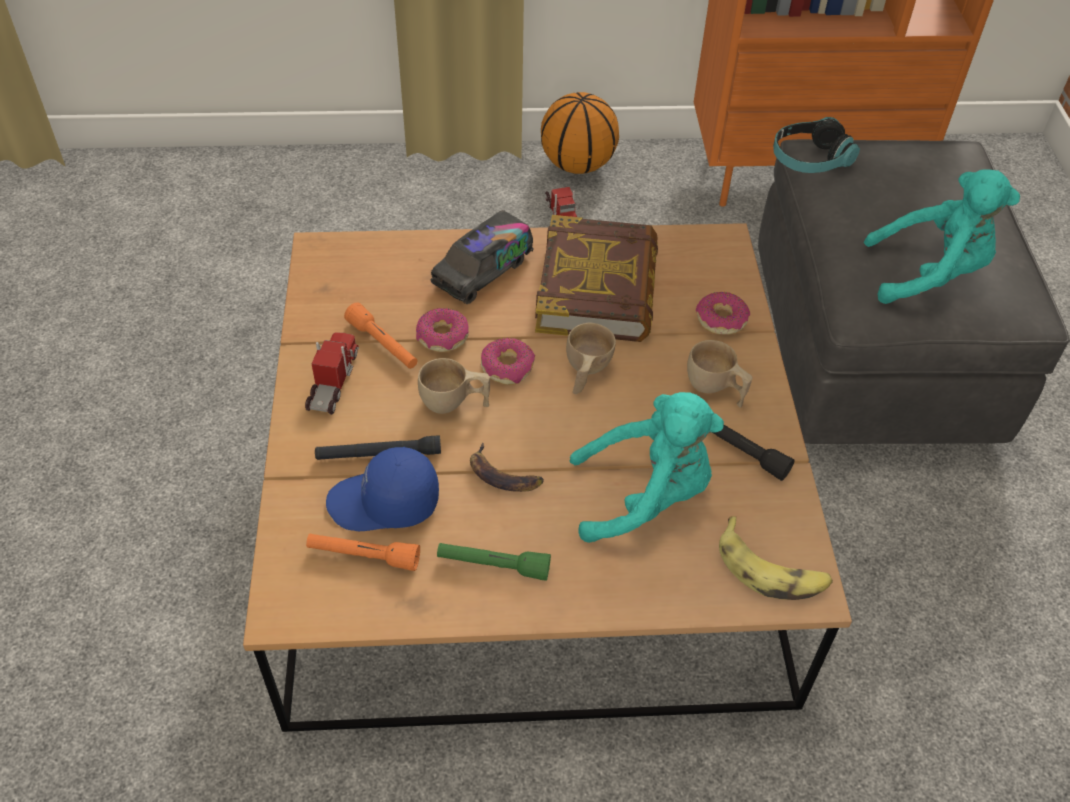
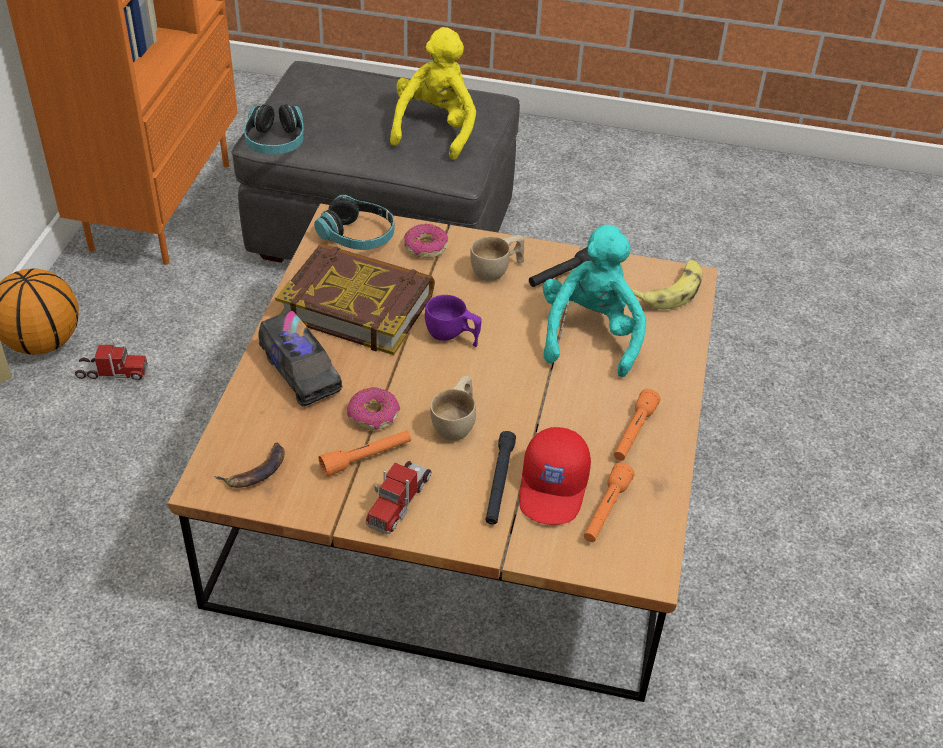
camera: 75 degrees left, 5 degrees down
toy truck [305,332,359,415] -> toy truck turned 90 degrees counterclockwise [366,461,431,534]
blue cap [326,447,439,531] -> red cap [519,427,591,525]
green flashlight [437,543,551,581] -> orange flashlight [614,389,660,461]
banana [470,442,544,492] -> banana moved to [214,443,285,488]
donut [481,338,535,385] -> none
beige cup [566,323,616,394] -> purple cup [425,295,482,347]
turquoise plush toy [864,169,1020,304] -> yellow plush toy [390,27,476,160]
none -> headphones [314,195,395,250]

